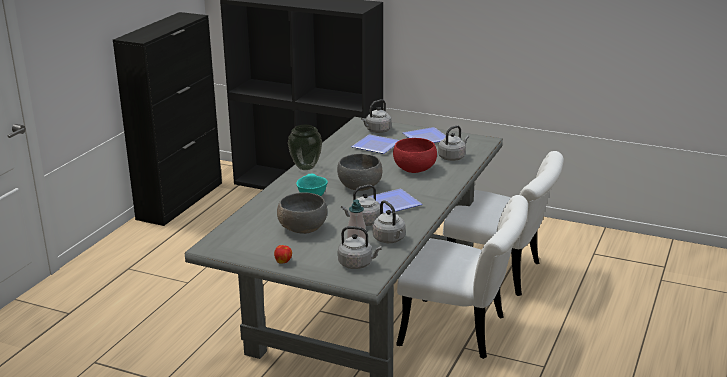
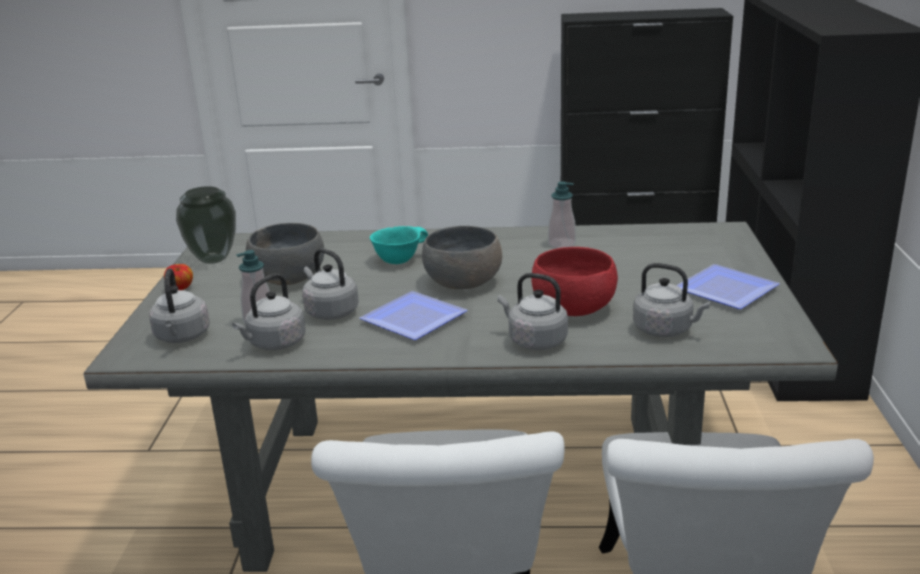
camera: 70 degrees right, 0 degrees up
vase [288,125,322,170] -> vase moved to [176,186,236,264]
plate [351,134,399,154] -> none
grey kettle [361,99,392,133] -> grey kettle moved to [498,273,568,350]
none -> soap dispenser [548,181,576,248]

